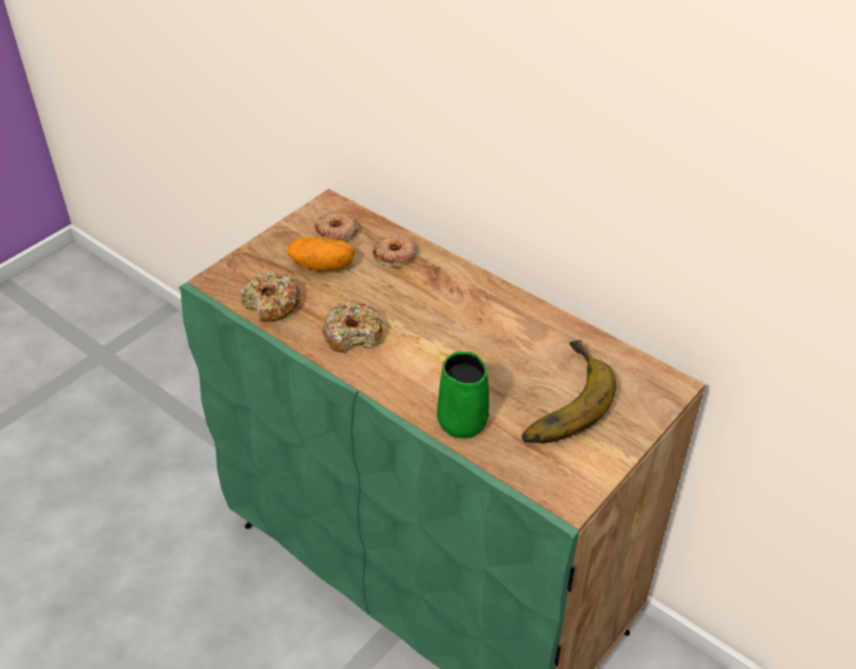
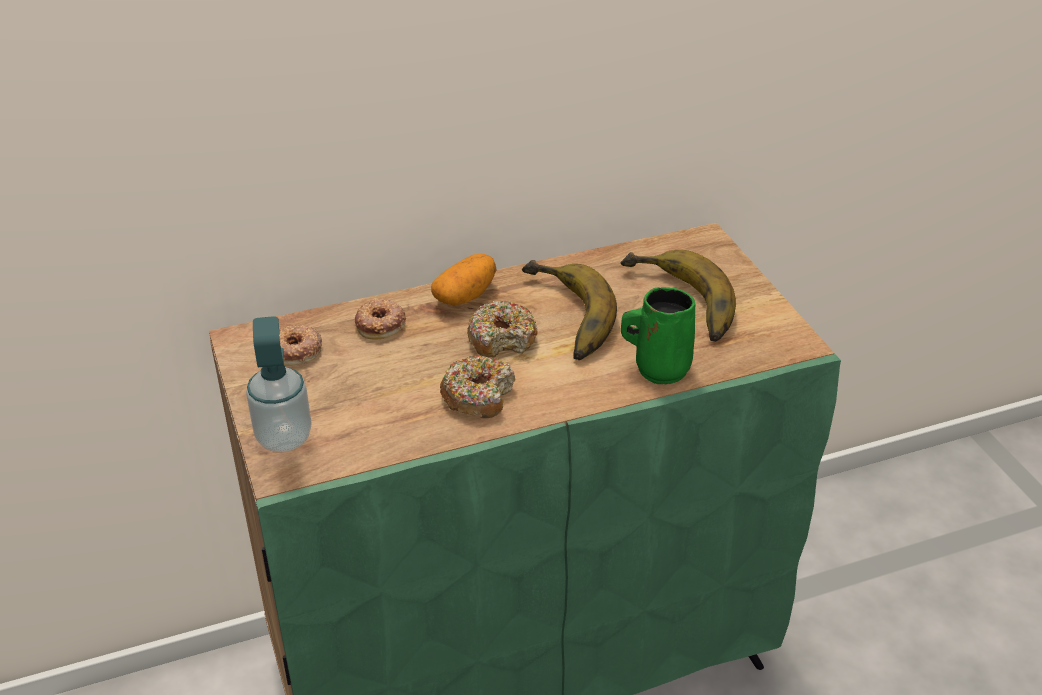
camera: 60 degrees left, 5 degrees down
donut [241,272,301,322] -> donut moved to [467,301,538,358]
potato [288,237,355,271] -> potato moved to [431,253,496,305]
none -> soap dispenser [246,316,312,452]
none -> banana [522,260,617,360]

